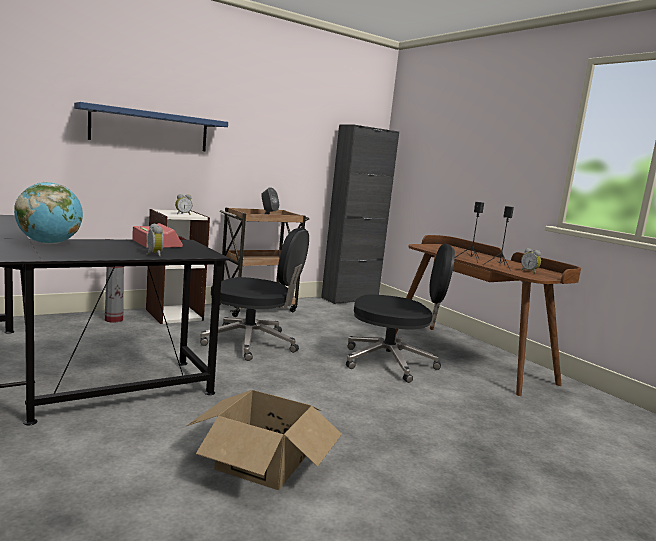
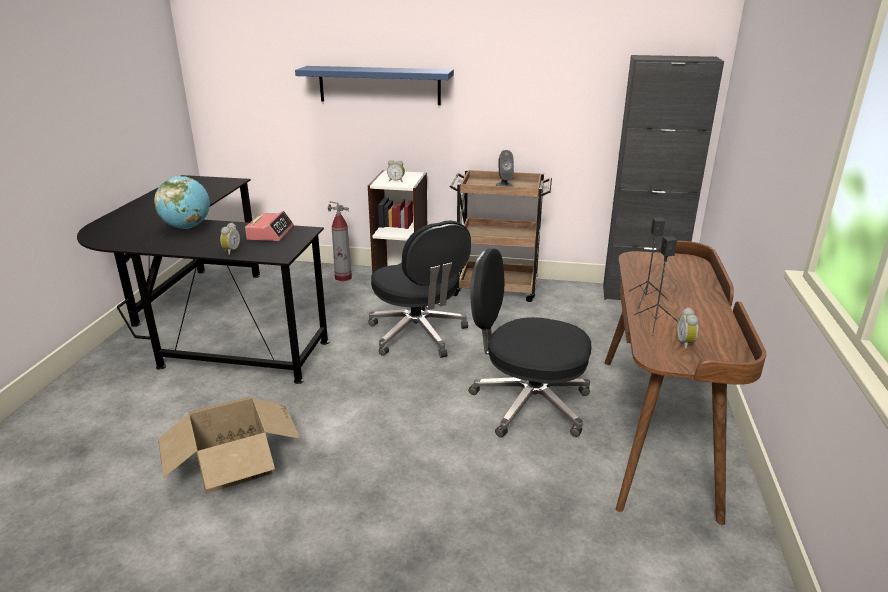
camera: 45 degrees right, 15 degrees up
black office chair [346,243,455,383] -> black office chair turned 150 degrees clockwise [469,249,591,437]

